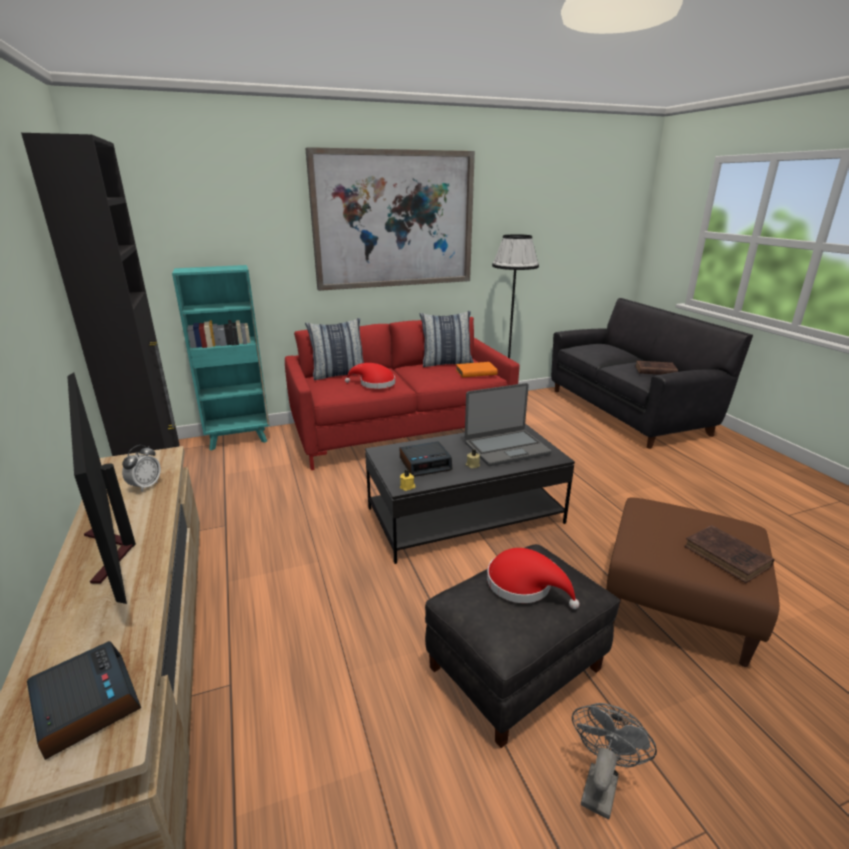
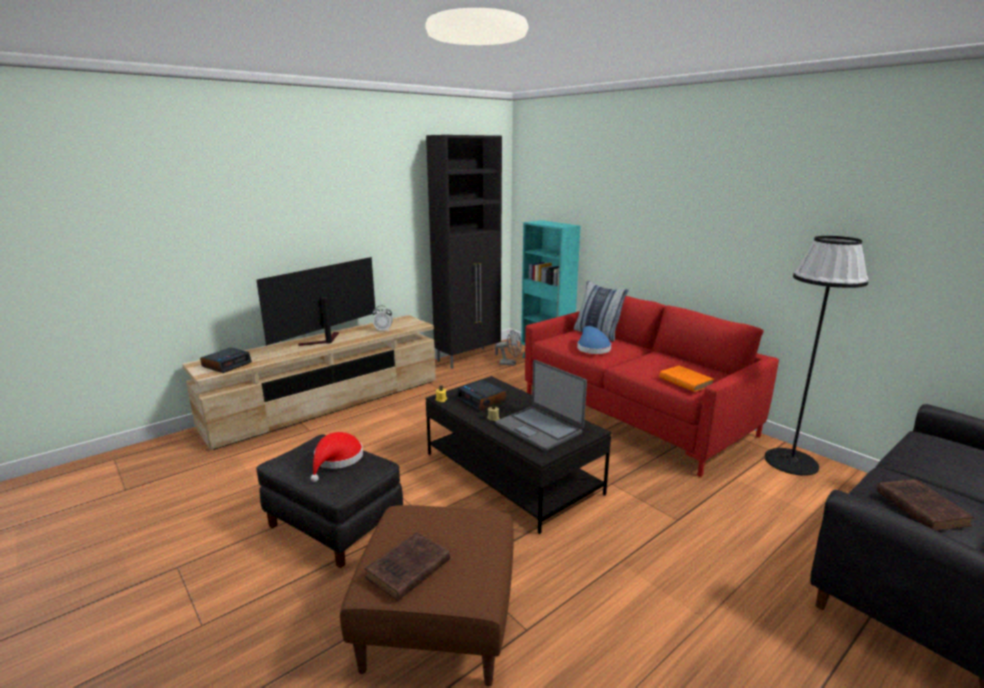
camera: 70 degrees right, 5 degrees down
picture [305,147,475,291] -> none
red hat [345,363,395,389] -> blue hat [577,326,611,354]
pillow [420,311,474,367] -> none
grey fan [572,703,657,819] -> grey fan moved to [496,330,522,366]

